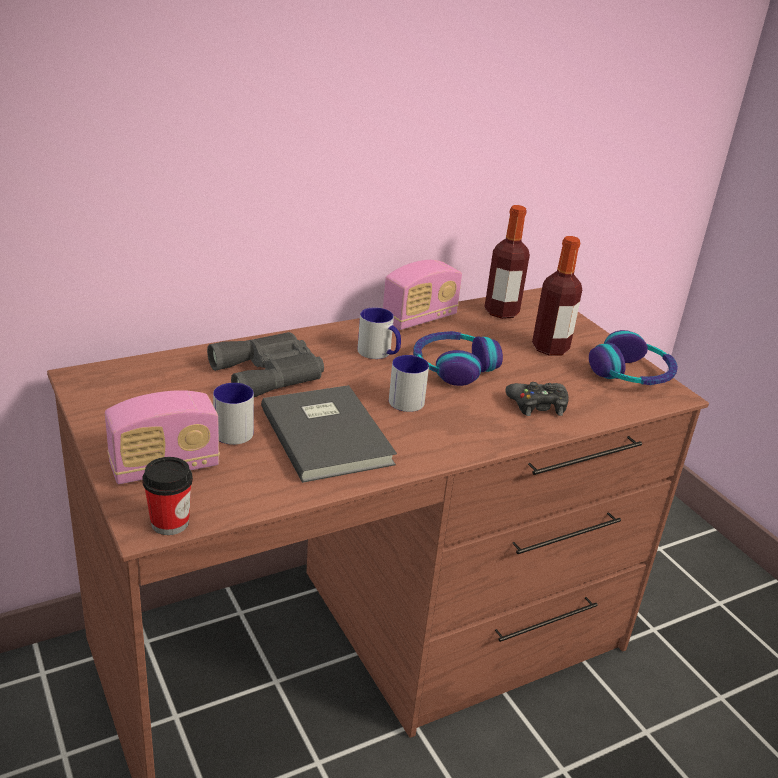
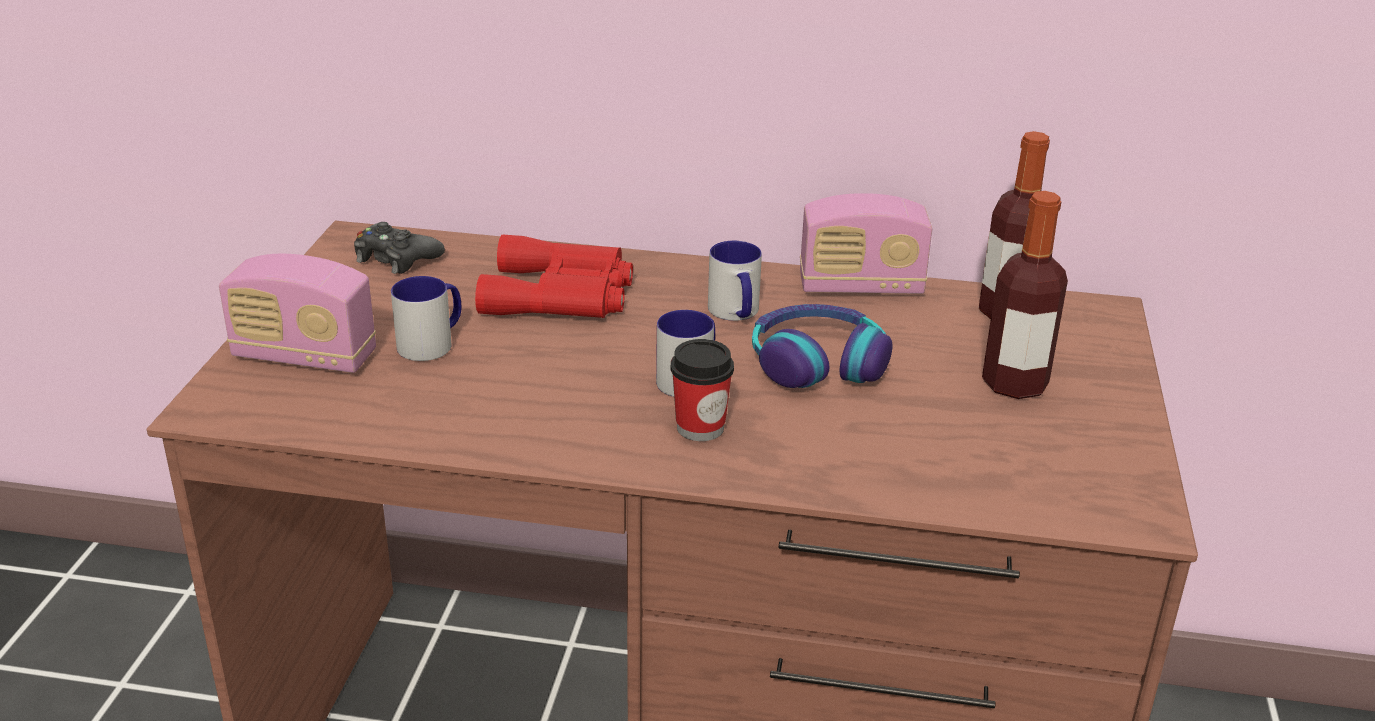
camera: 40 degrees right, 0 degrees up
cup [142,457,193,535] -> cup moved to [671,339,734,441]
grey binoculars [207,332,324,397] -> red binoculars [475,235,633,318]
grey book [261,385,397,483] -> none
black game controller [505,382,569,416] -> black game controller moved to [354,222,445,274]
headphones [589,330,678,385] -> none

